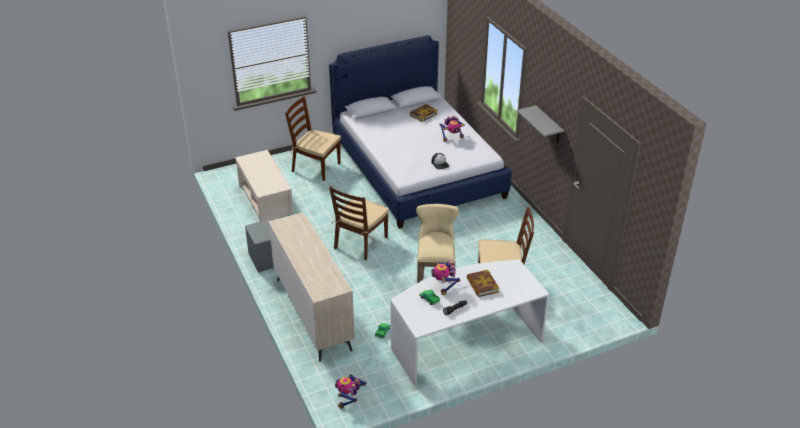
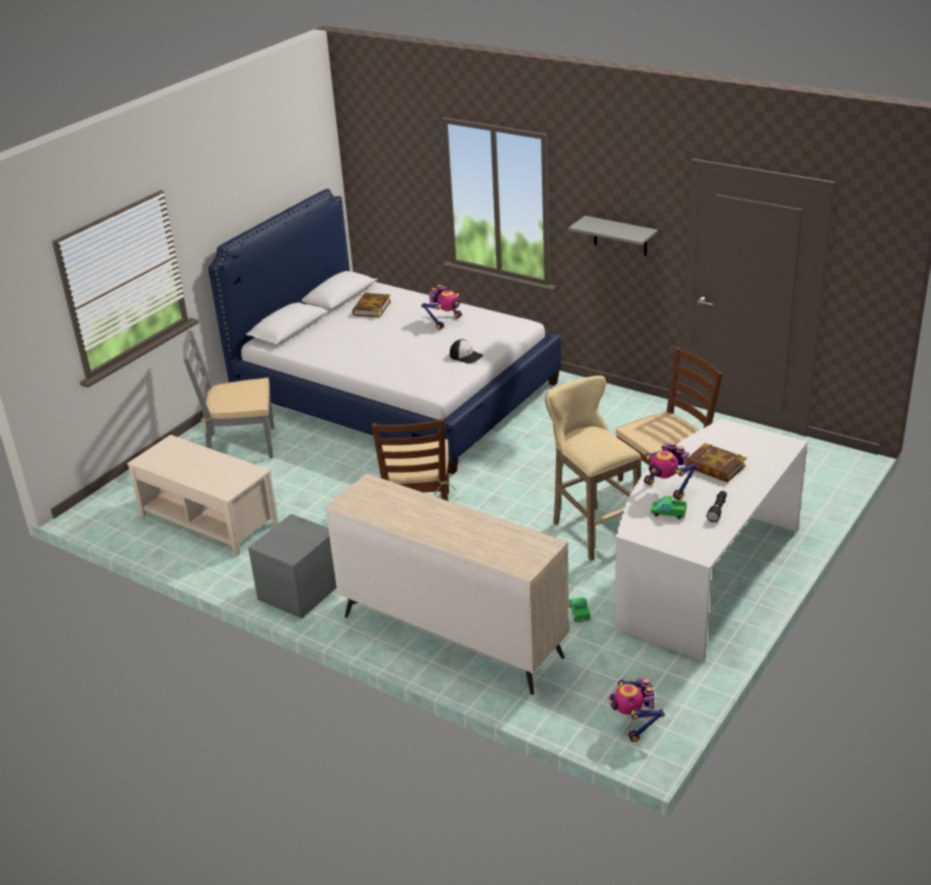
camera: 30 degrees left, 5 degrees down
brown chair [285,96,341,181] -> grey chair [183,330,274,458]

